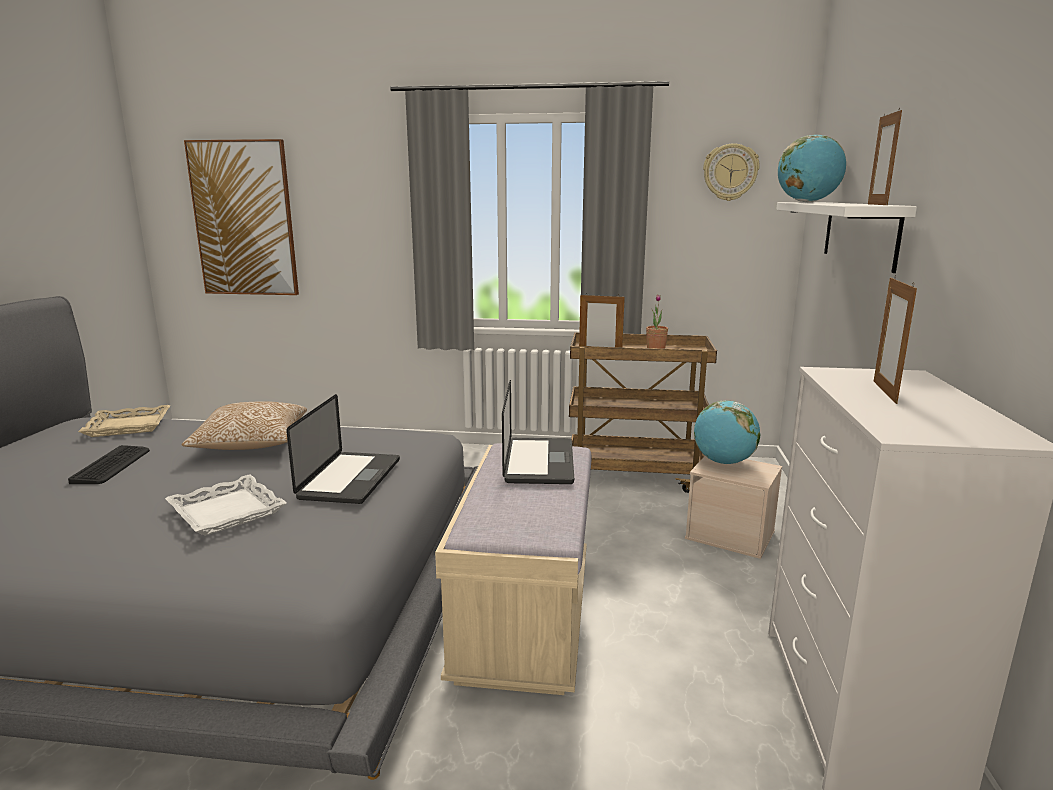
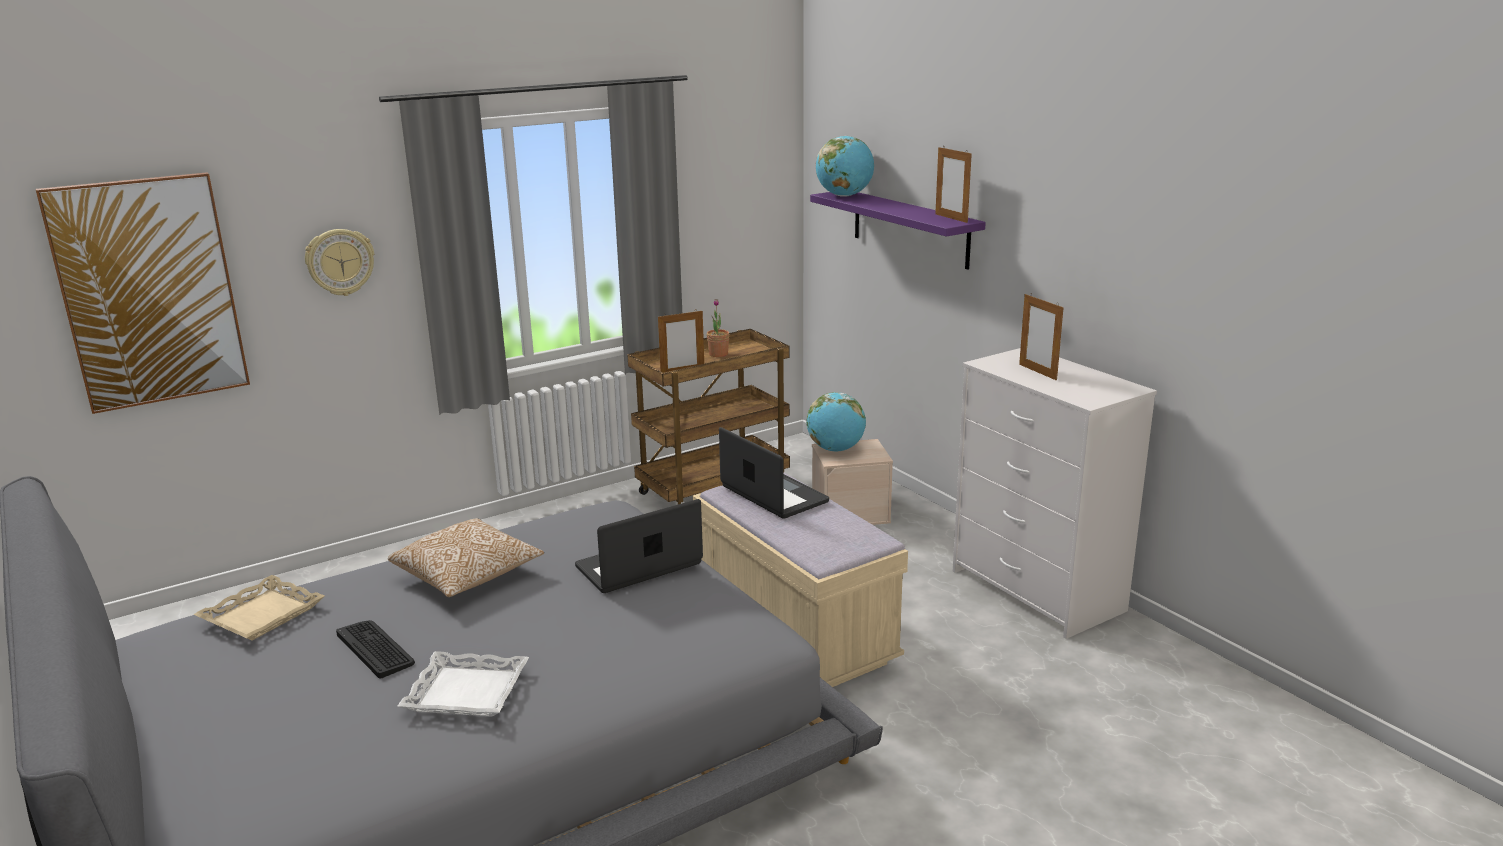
camera: 40 degrees left, 5 degrees up
white tray [165,474,287,536] -> white tray moved to [398,651,529,717]
laptop [286,394,400,504] -> laptop turned 90 degrees counterclockwise [575,499,703,593]
wall clock [703,143,760,201] -> wall clock moved to [305,229,374,296]
white shelf [776,202,917,273] -> purple shelf [810,192,986,269]

